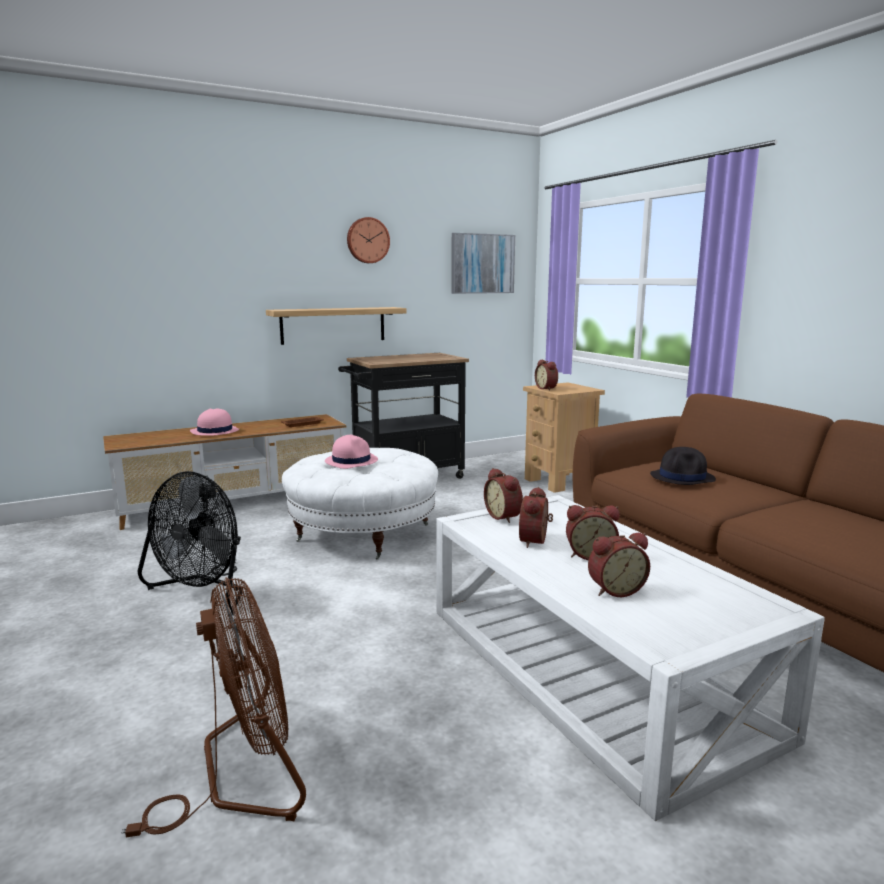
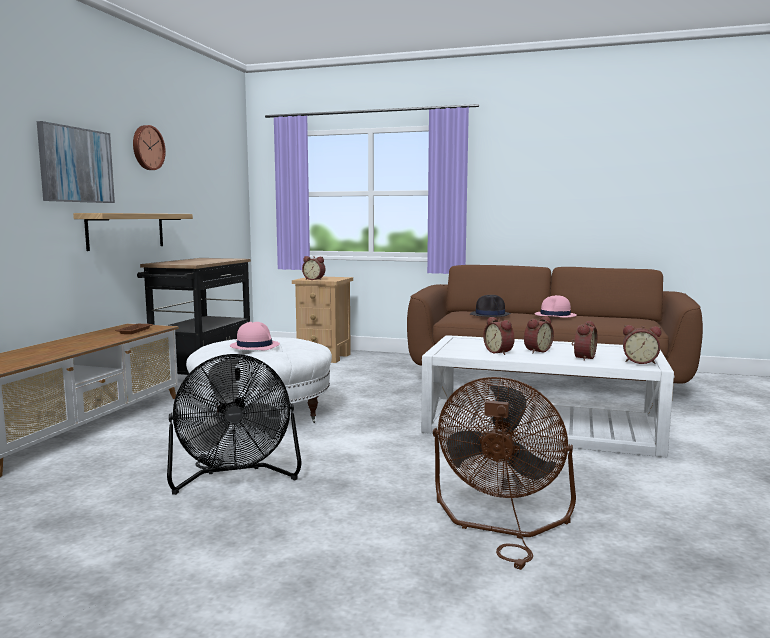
camera: 45 degrees left, 5 degrees down
pink hat [190,408,239,436] -> pink hat moved to [534,295,577,317]
picture [451,233,515,294] -> picture moved to [37,121,115,203]
alarm clock [484,468,523,523] -> alarm clock moved to [623,325,661,364]

